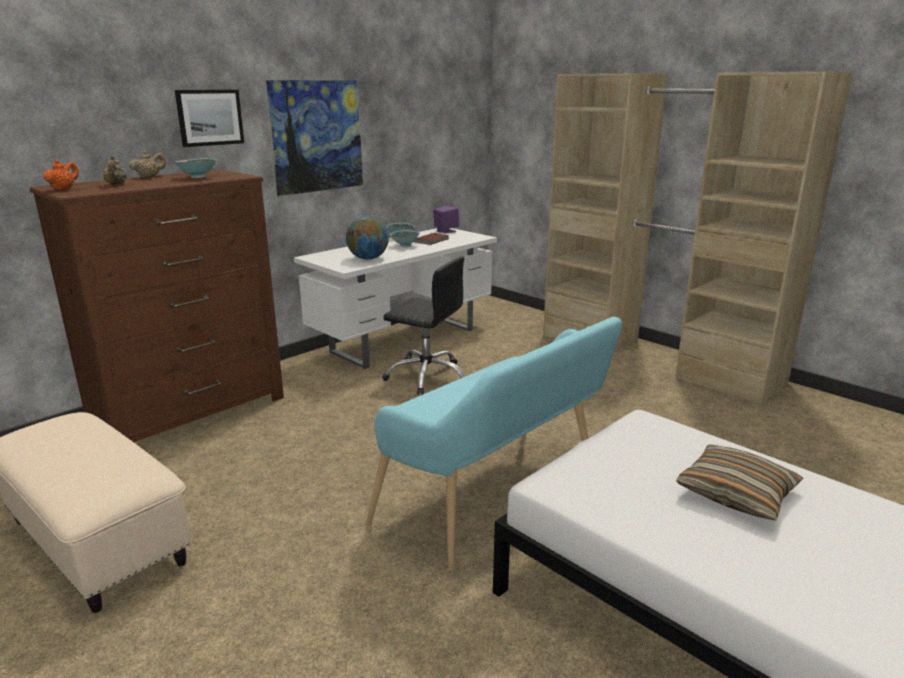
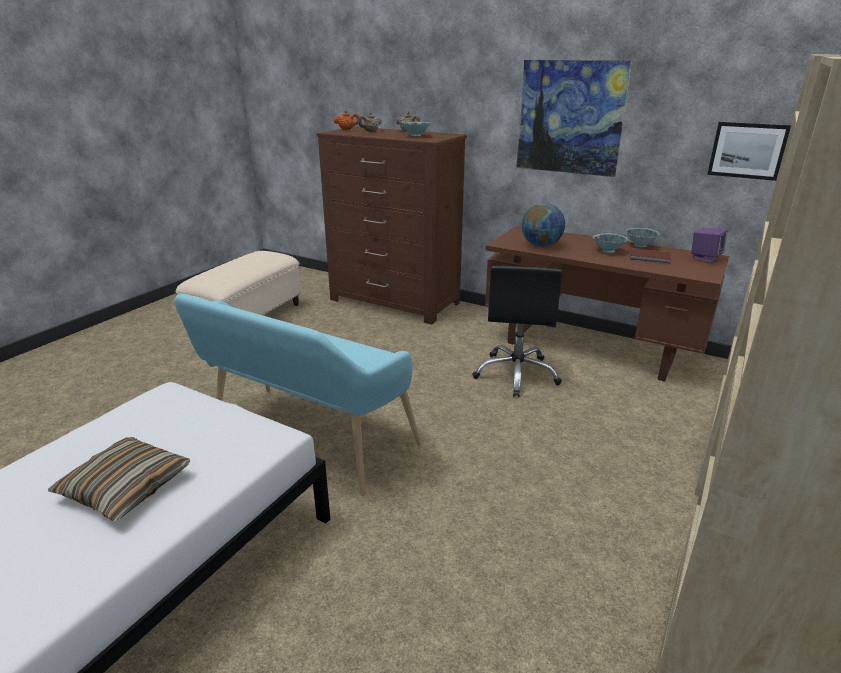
camera: 75 degrees right, 5 degrees up
picture [175,90,244,147] -> picture moved to [707,122,791,181]
white desk [294,228,497,369] -> brown desk [485,226,729,382]

